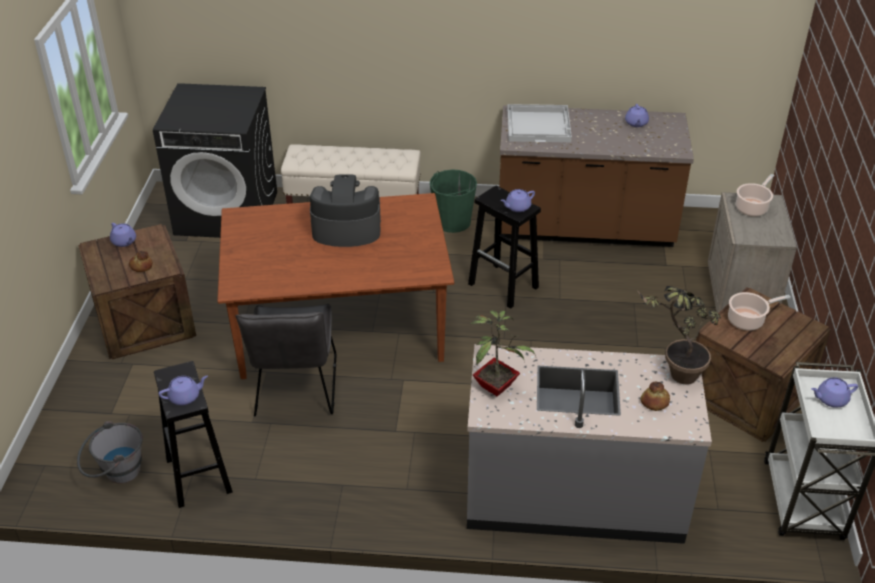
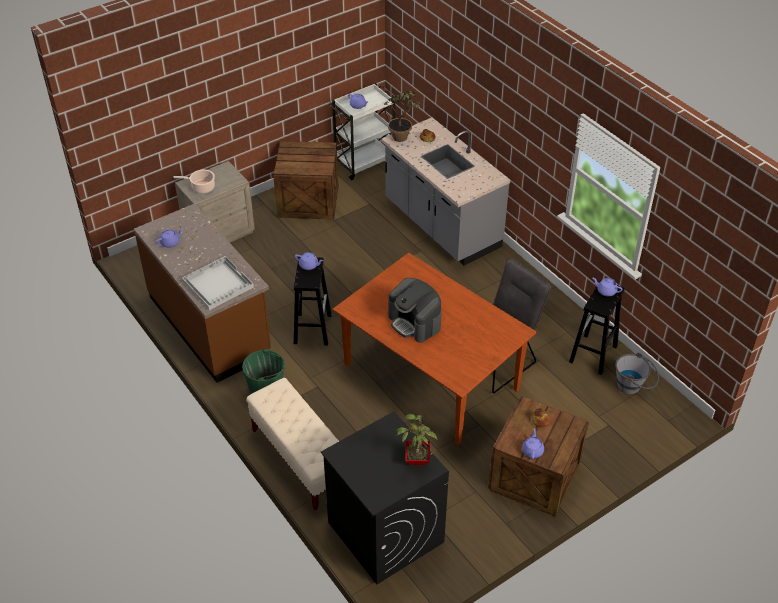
camera: 130 degrees left, 5 degrees up
potted plant [470,310,536,396] -> potted plant moved to [396,405,438,465]
cooking pot [728,292,791,331] -> none

